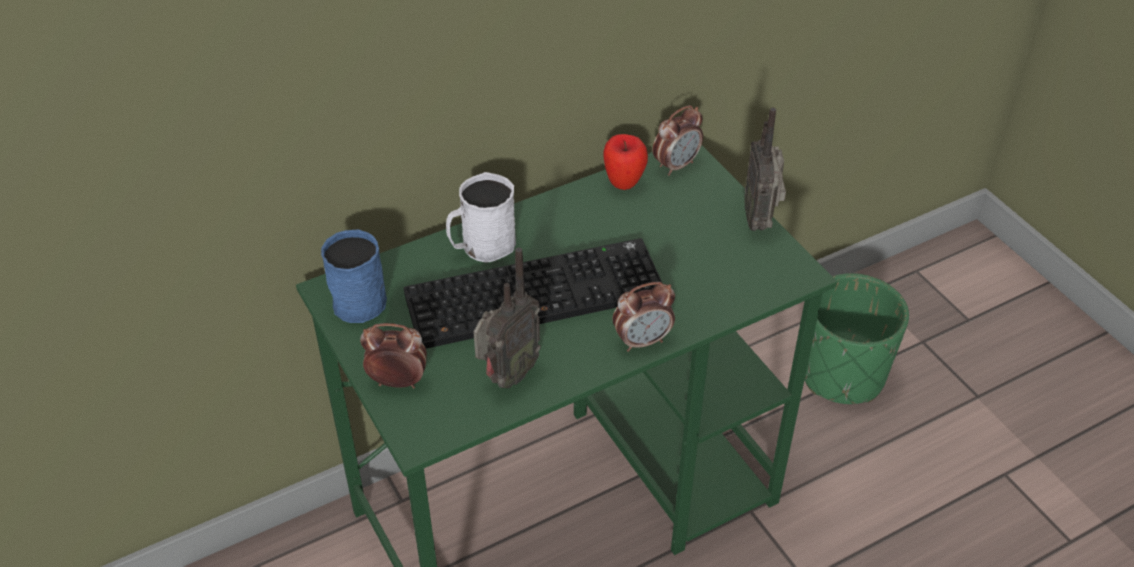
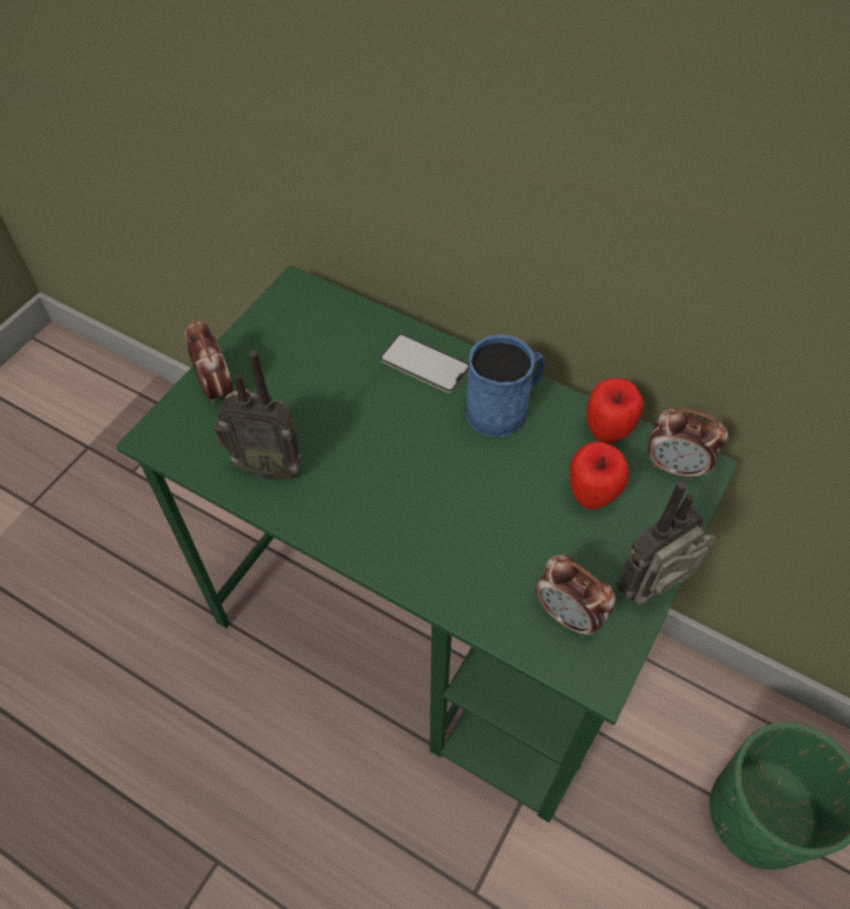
camera: 60 degrees right, 10 degrees up
blue mug [321,229,387,323] -> blue mug moved to [466,334,545,437]
keyboard [404,238,663,349] -> none
white mug [446,172,516,263] -> phone [380,334,469,393]
alarm clock [613,282,675,352] -> alarm clock moved to [535,554,616,636]
none -> apple [570,441,629,509]

